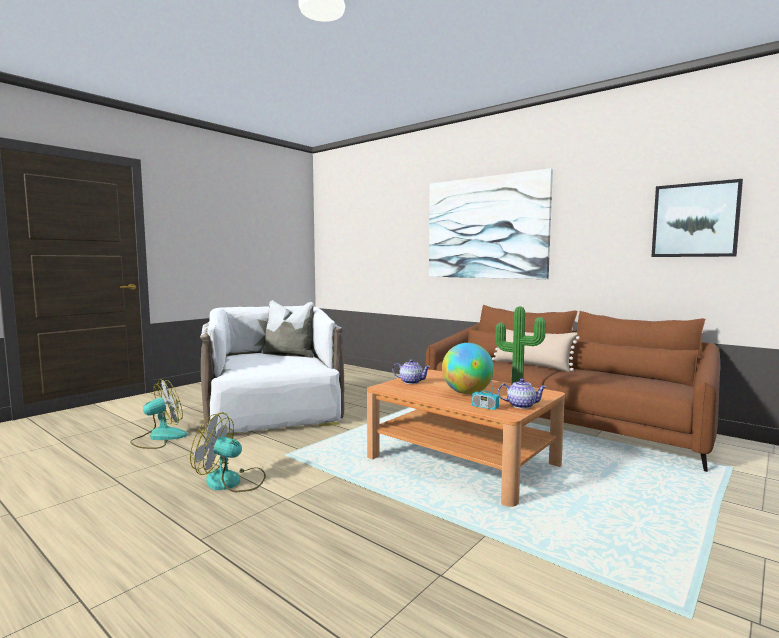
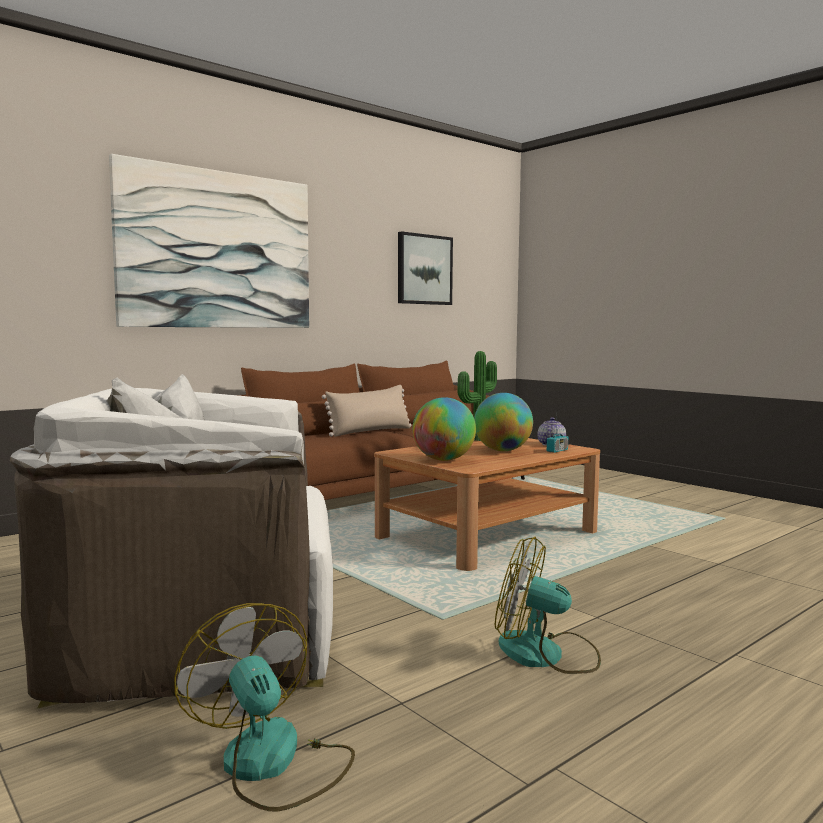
camera: 80 degrees left, 0 degrees up
fan [190,412,266,492] -> fan turned 90 degrees clockwise [495,537,601,674]
teapot [393,359,431,384] -> globe [413,397,476,461]

